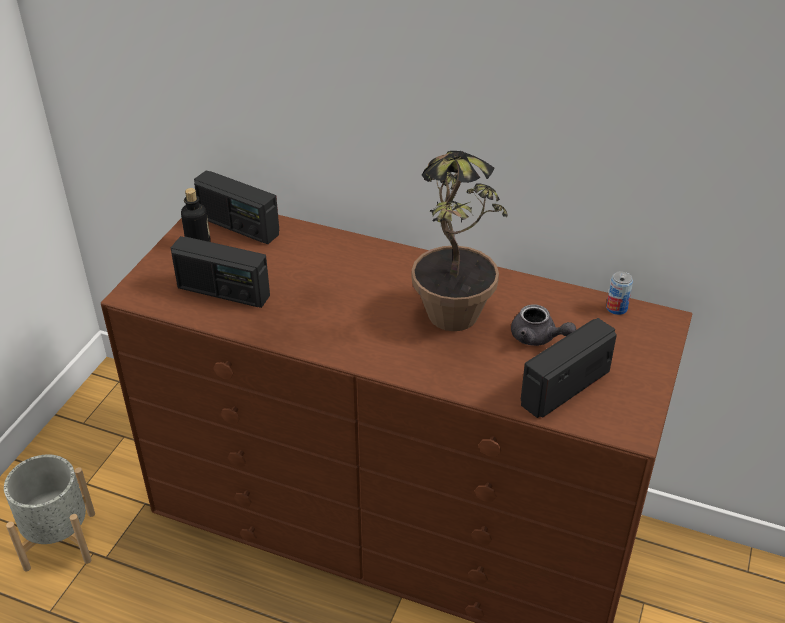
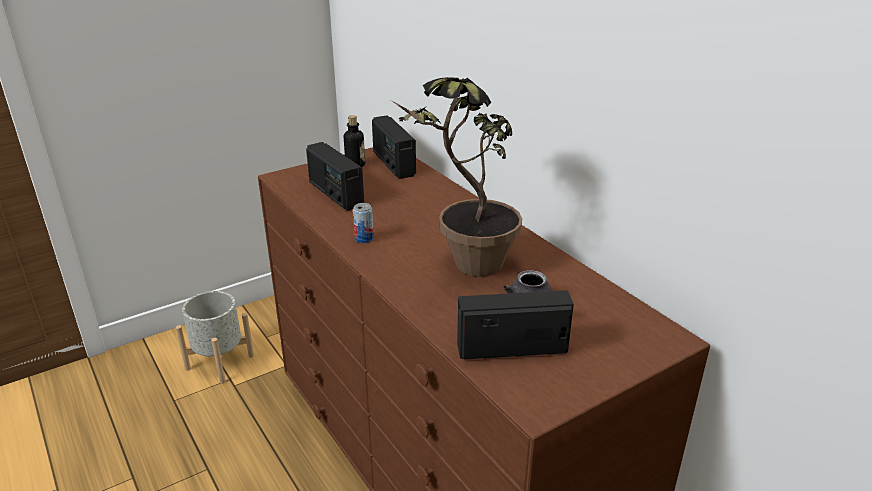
camera: 35 degrees right, 10 degrees down
can [606,271,633,315] -> can moved to [353,203,374,243]

